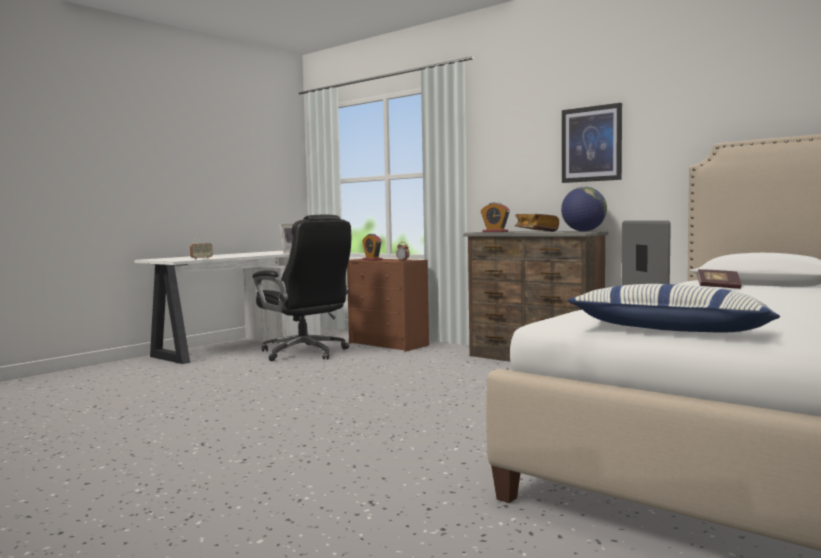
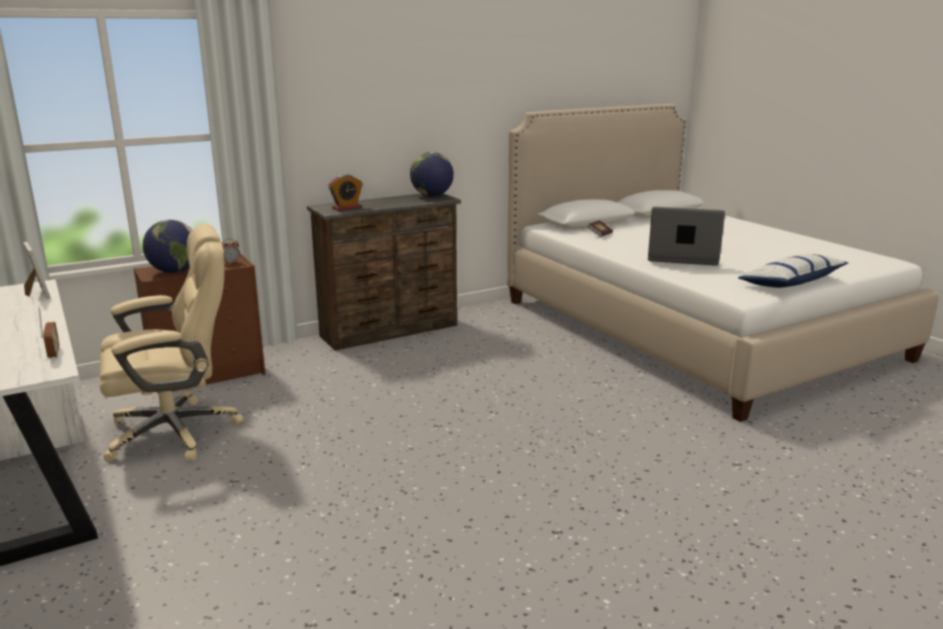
camera: 70 degrees left, 15 degrees up
black office chair [252,215,351,361] -> beige office chair [100,224,244,462]
alarm clock [362,234,382,261] -> globe [143,220,192,273]
book [514,214,559,232] -> none
picture [562,103,622,183] -> none

